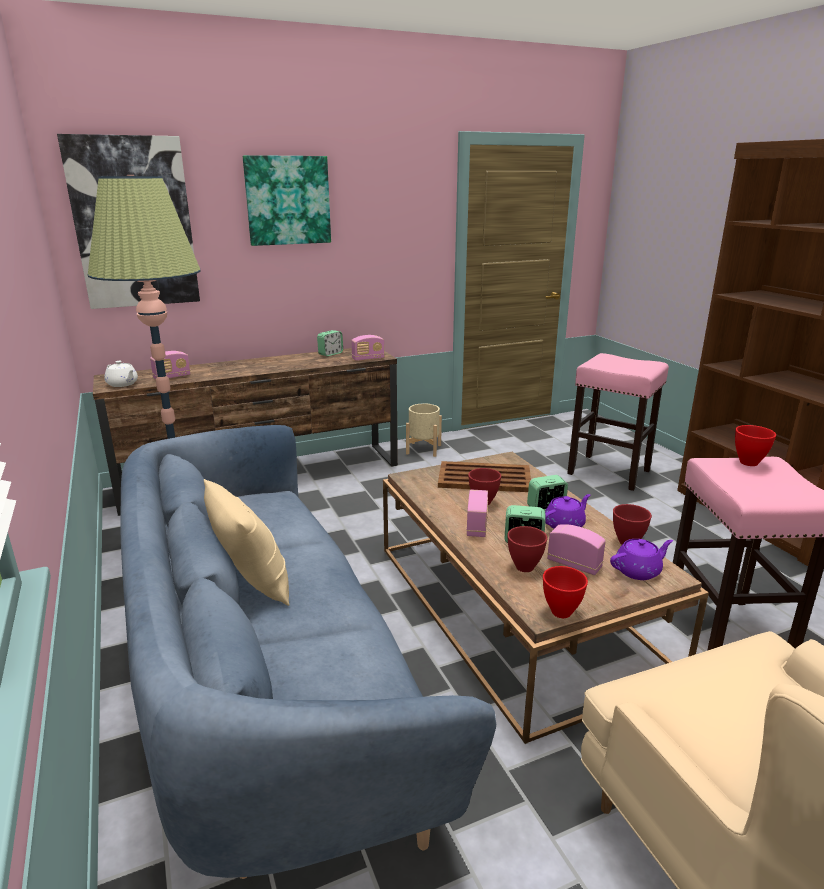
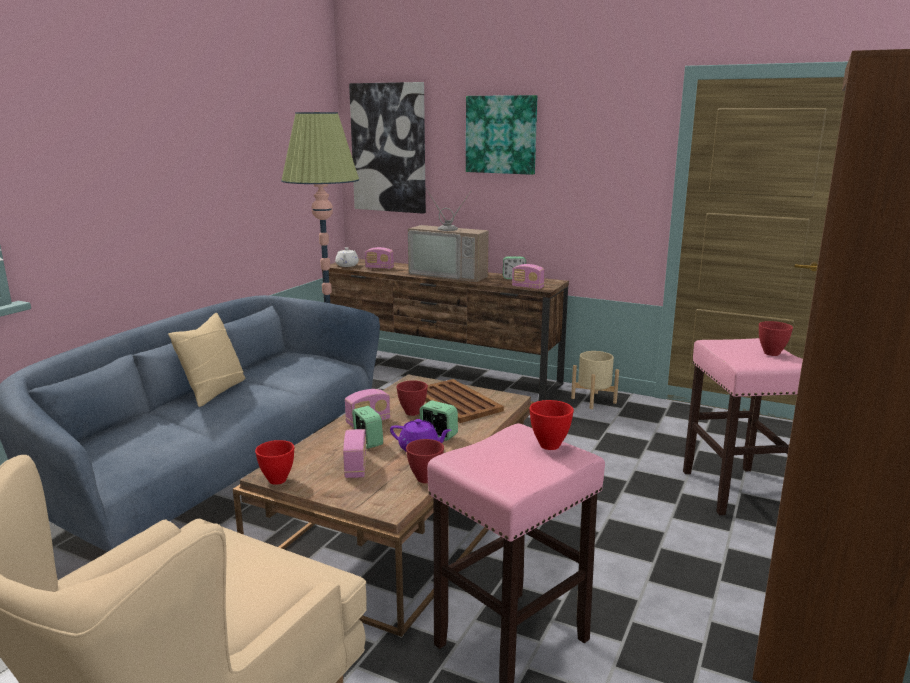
camera: 50 degrees right, 5 degrees down
red bowl [507,526,547,572] -> red bowl moved to [759,321,793,356]
purple teapot [610,539,673,580] -> none
none -> television [408,189,489,282]

